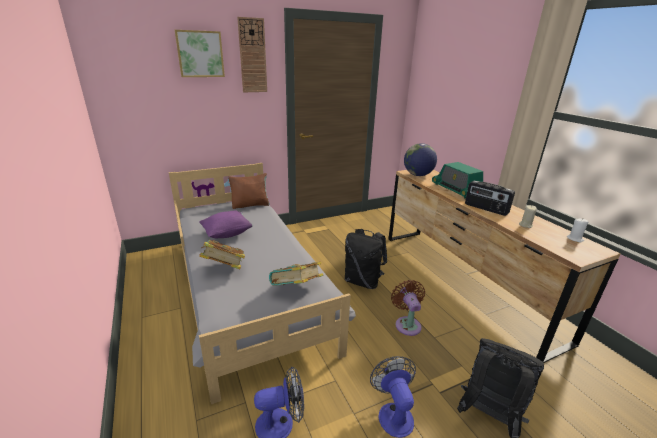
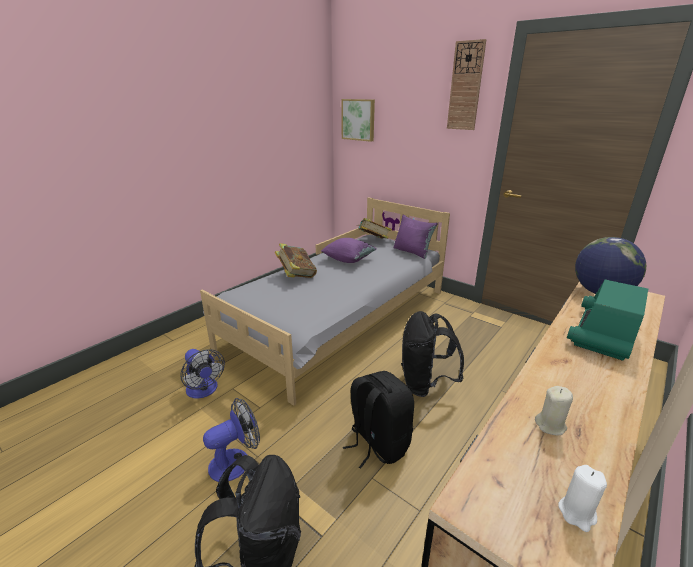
camera: 65 degrees right, 0 degrees up
picture [175,30,225,77] -> picture moved to [341,99,375,142]
brown pillow [228,173,270,209] -> purple pillow [394,215,438,259]
book [269,261,323,286] -> book moved to [357,218,392,239]
brown fan [391,280,425,336] -> black backpack [343,371,414,469]
radio [465,181,515,216] -> none

